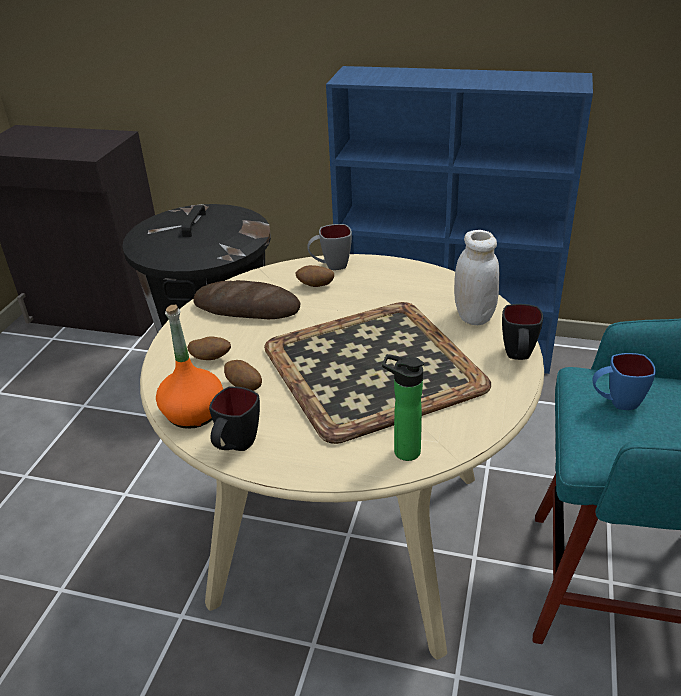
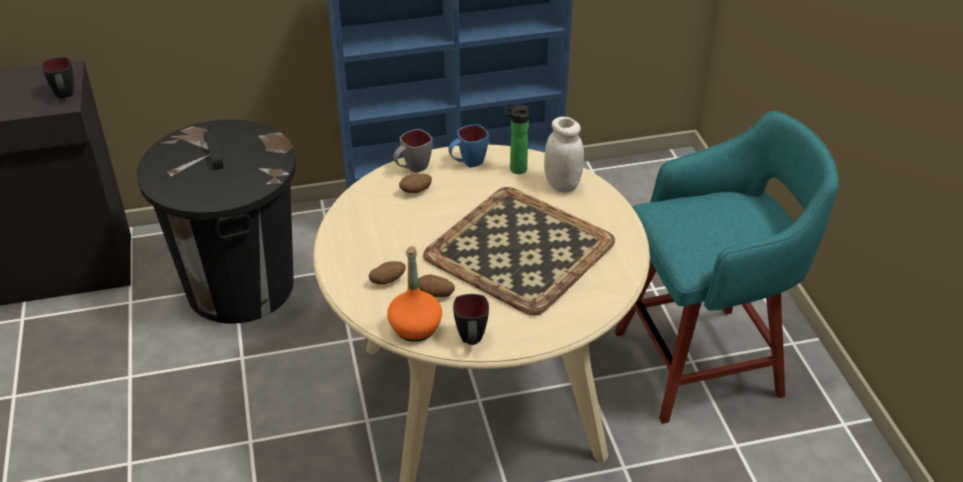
camera: 30 degrees left, 5 degrees up
bread [193,280,300,319] -> none
bottle [382,354,424,461] -> bottle moved to [504,105,530,174]
black mug [502,304,543,360] -> black mug moved to [42,57,74,98]
blue mug [592,353,656,410] -> blue mug moved to [448,124,489,167]

